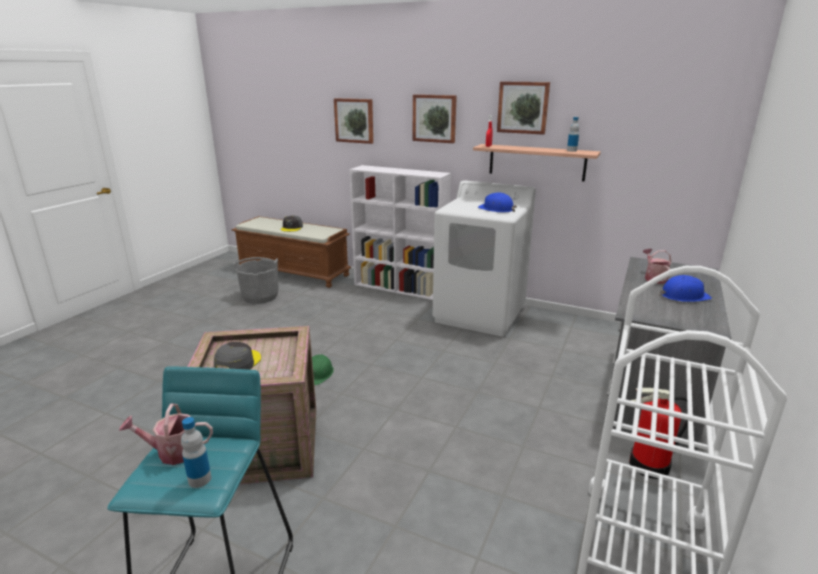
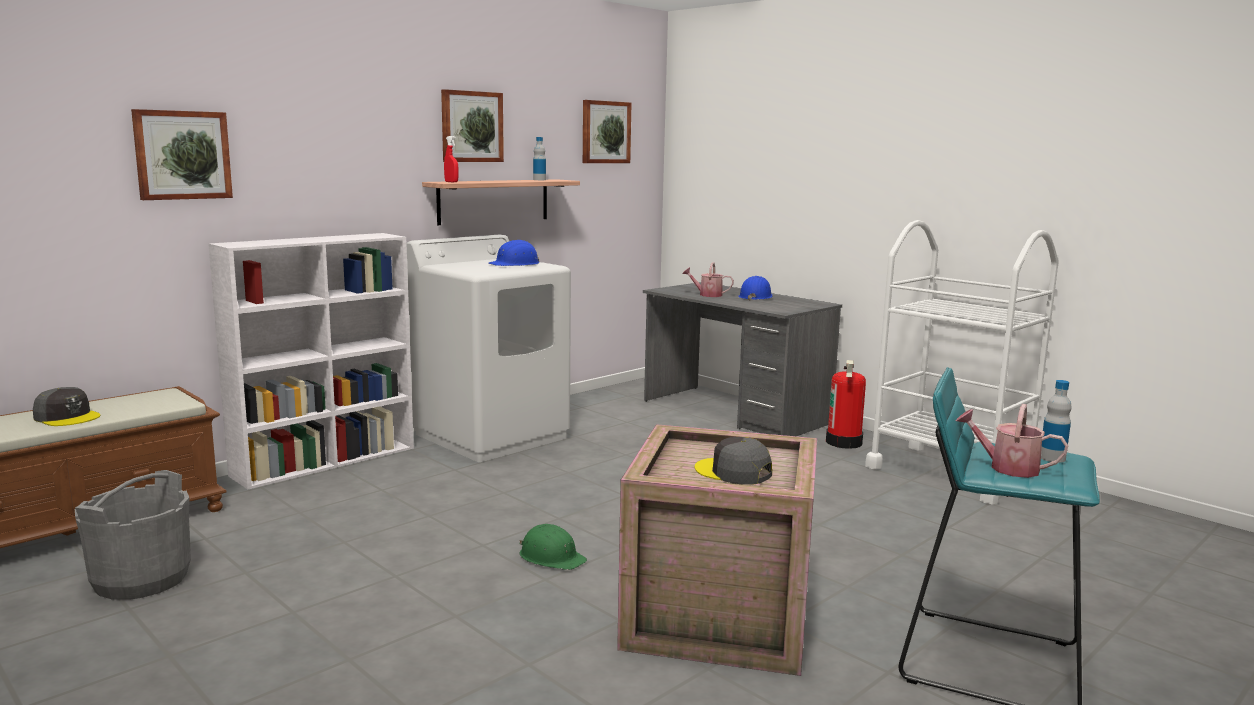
camera: 70 degrees left, 10 degrees down
watering can [119,404,213,465] -> watering can turned 105 degrees clockwise [956,404,1068,478]
picture [413,94,457,143] -> picture moved to [583,100,631,163]

